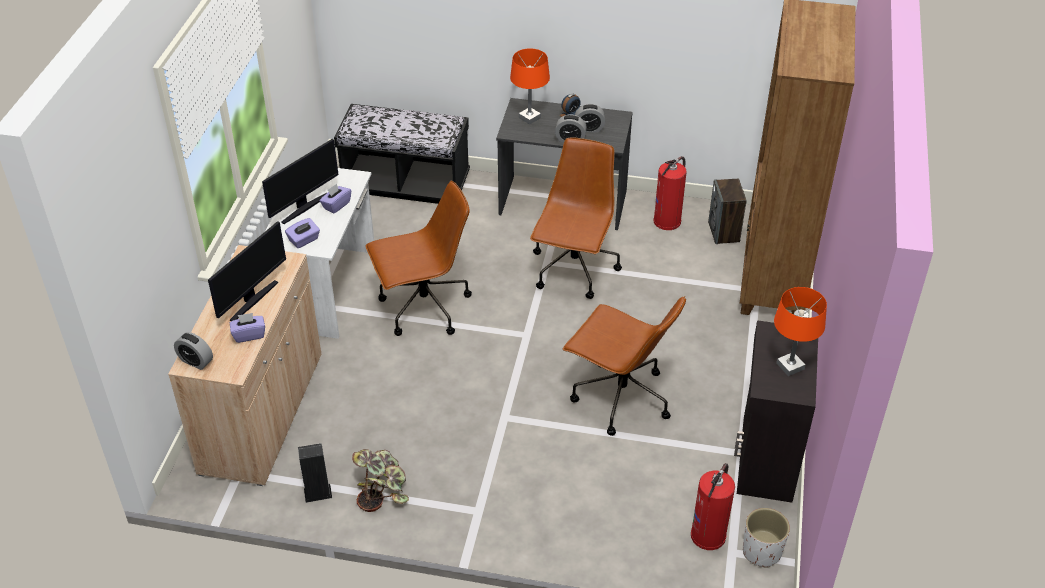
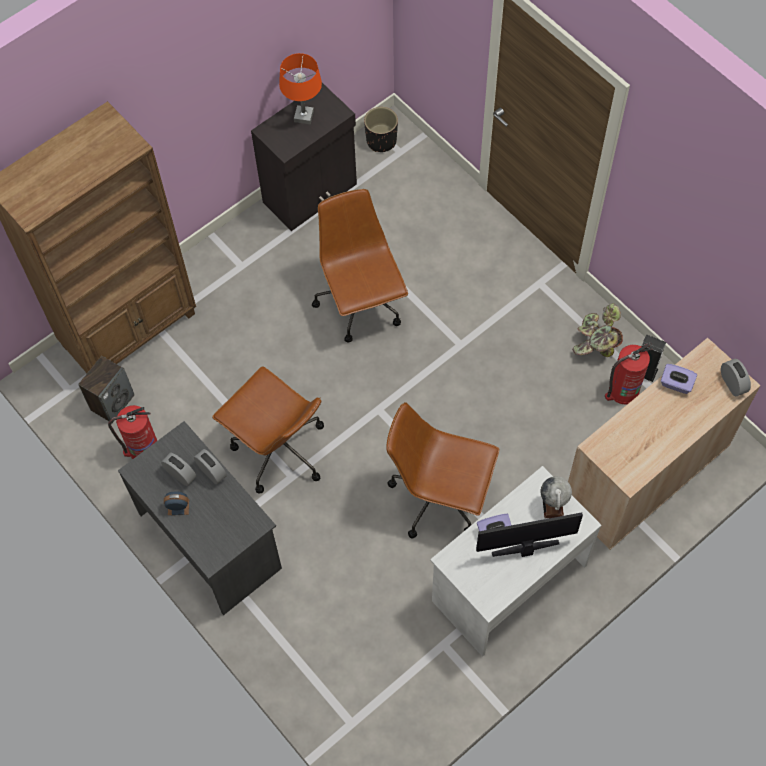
camera: 140 degrees left, 20 degrees up
monitor [208,221,286,321] -> none
purple tissue box [285,218,320,248] -> globe [541,476,572,518]
black bench [334,104,470,204] -> none
orange table lamp [510,48,550,124] -> none
brown office chair [530,137,622,299] -> brown office chair turned 105 degrees counterclockwise [212,366,324,493]
fire extinguisher [691,463,735,550] -> fire extinguisher moved to [605,343,653,404]
white planter [743,508,790,568] -> black planter [364,107,398,152]

